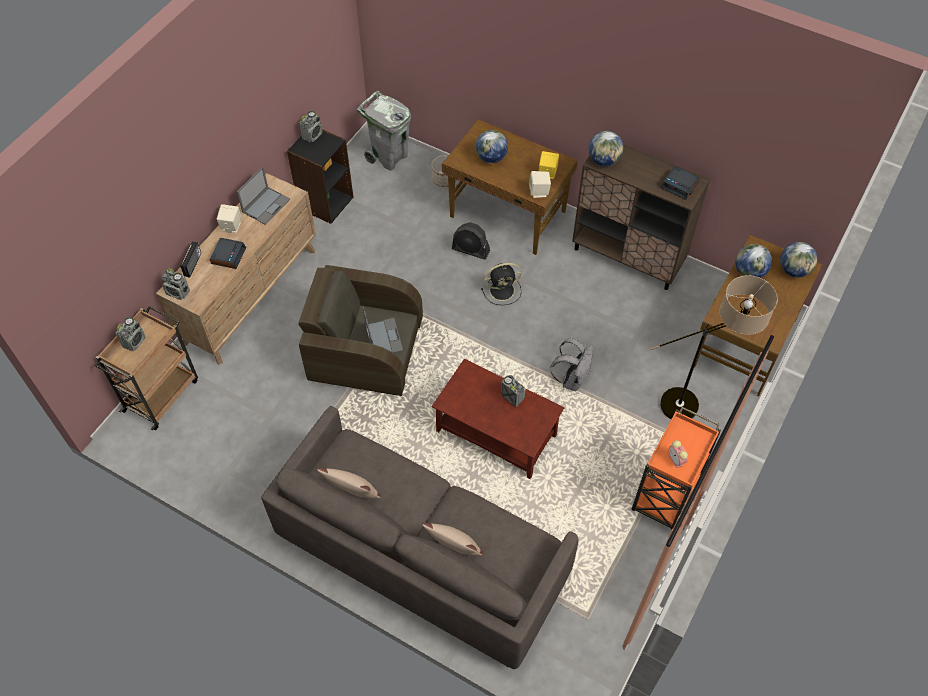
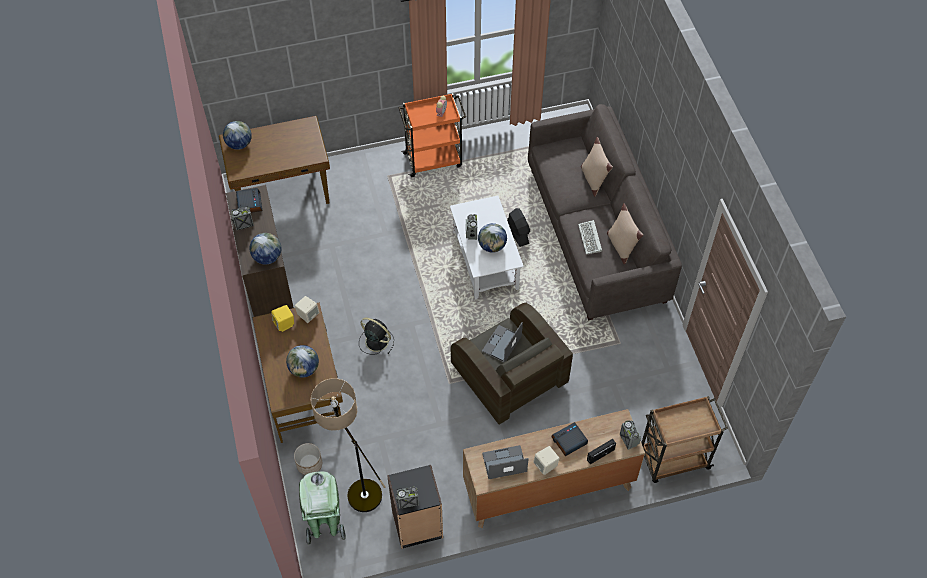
camera: 135 degrees left, 0 degrees up
radio [116,317,146,351] -> radio moved to [231,206,254,230]
grey trash can [356,91,411,171] -> green trash can [299,471,346,545]
brown coffee table [432,359,564,479] -> white coffee table [450,196,524,299]
black fan [452,222,490,259] -> black fan moved to [507,208,530,247]
grey backpack [550,338,593,391] -> none
floor lamp [650,275,778,419] -> floor lamp moved to [311,378,385,512]
globe [735,244,772,278] -> globe moved to [478,223,507,253]
none -> keyboard [578,220,602,254]

